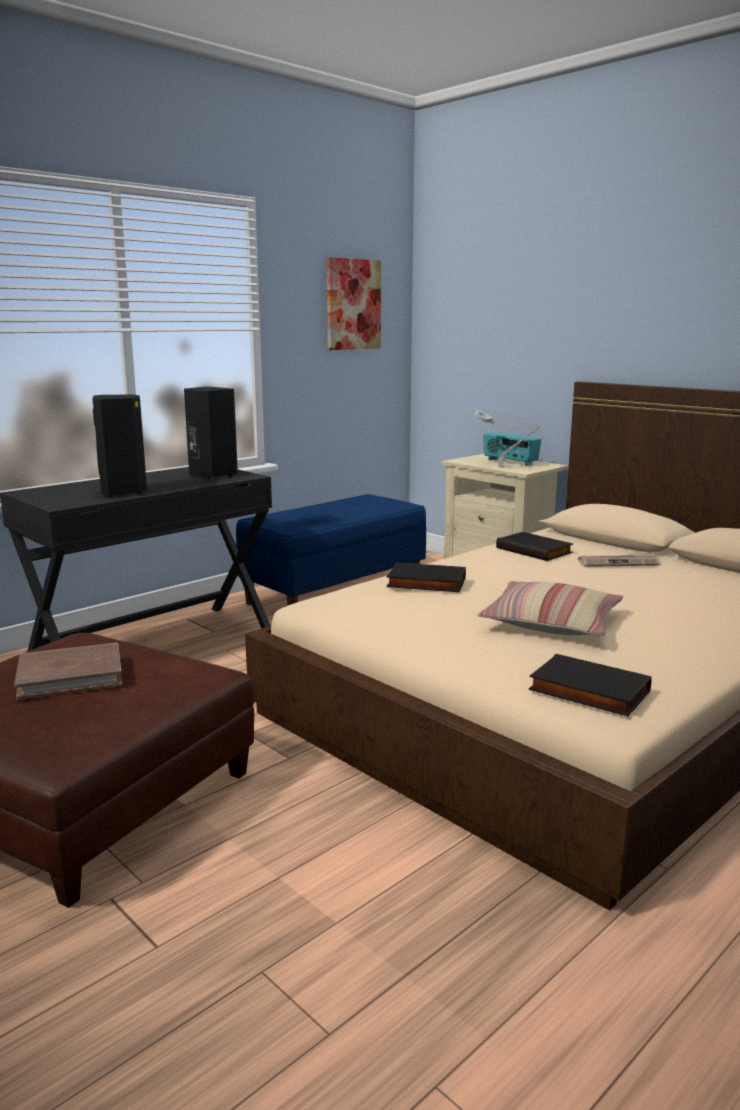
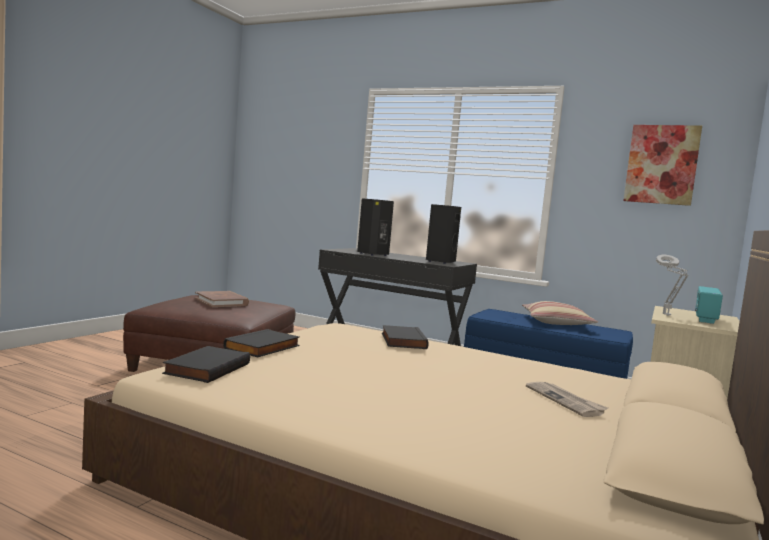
camera: 70 degrees right, 10 degrees down
pillow [477,581,623,636] -> pillow moved to [522,301,598,325]
black book [496,532,573,561] -> black book moved to [223,329,300,357]

